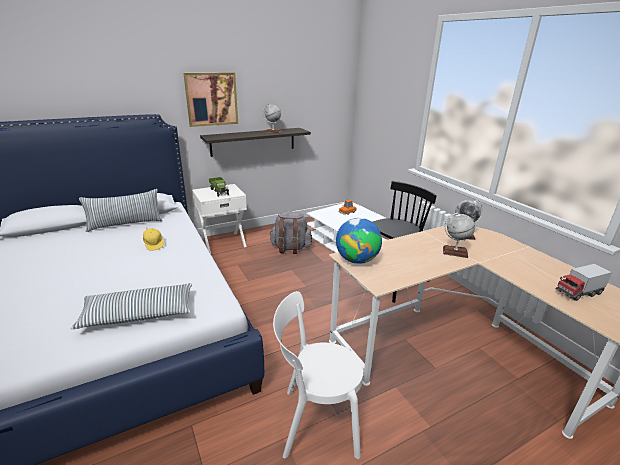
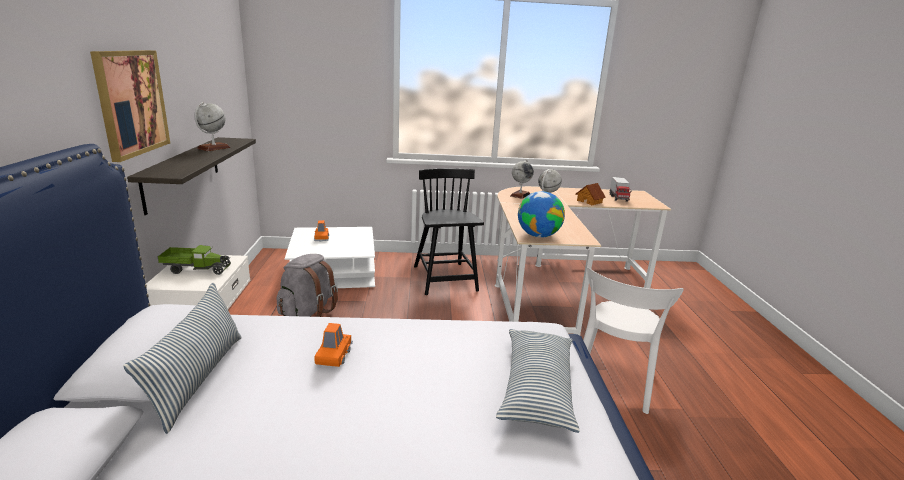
camera: 65 degrees left, 5 degrees down
yellow cap [143,228,164,251] -> orange toy car [314,323,353,367]
none -> toy house [575,183,606,205]

